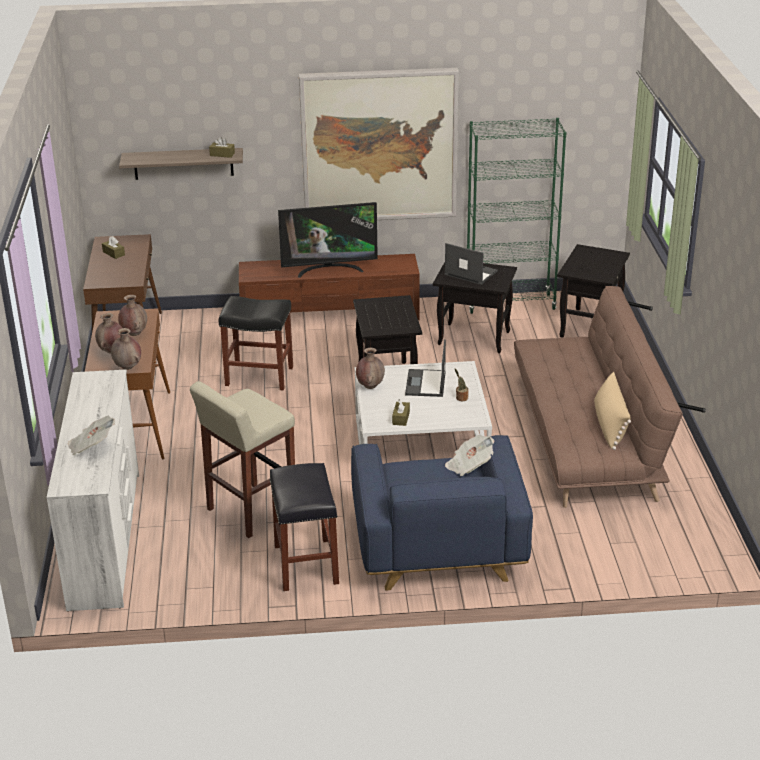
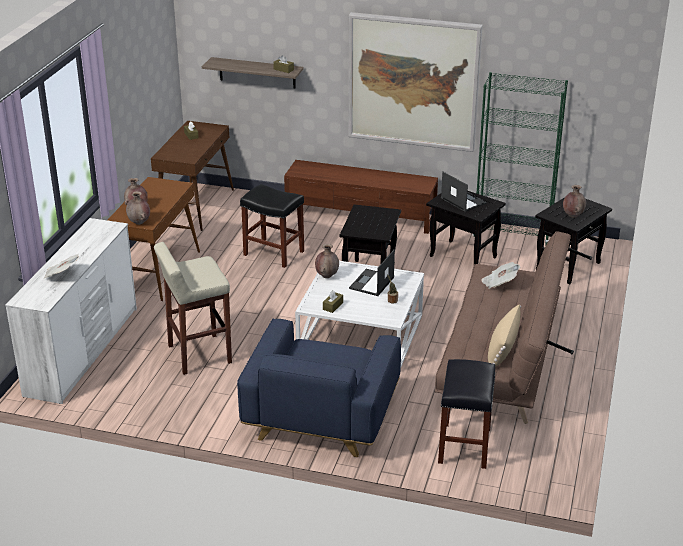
camera: 20 degrees right, 0 degrees up
brown vase [118,295,147,336] -> brown vase moved to [563,185,586,218]
black stool [270,463,339,591] -> black stool moved to [438,359,496,469]
television [278,202,378,278] -> none
newspaper [445,435,495,476] -> newspaper moved to [481,262,520,289]

